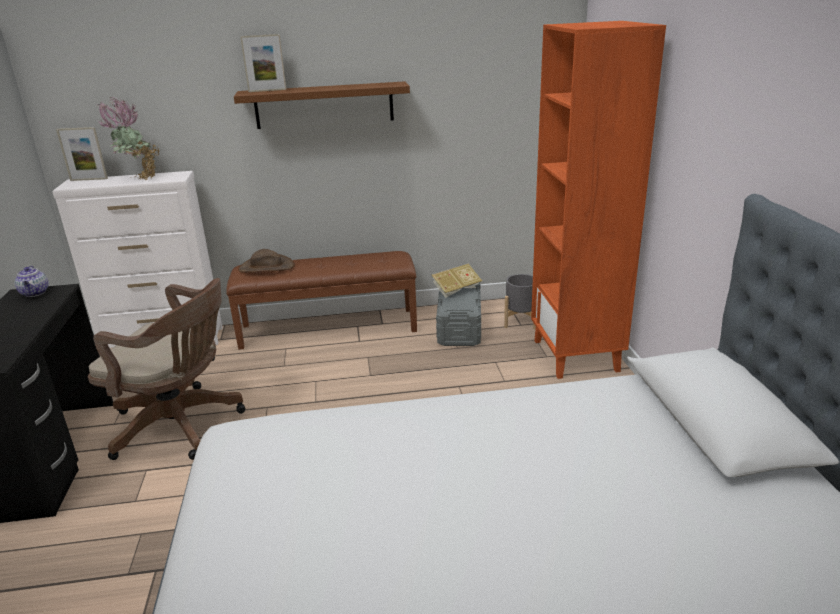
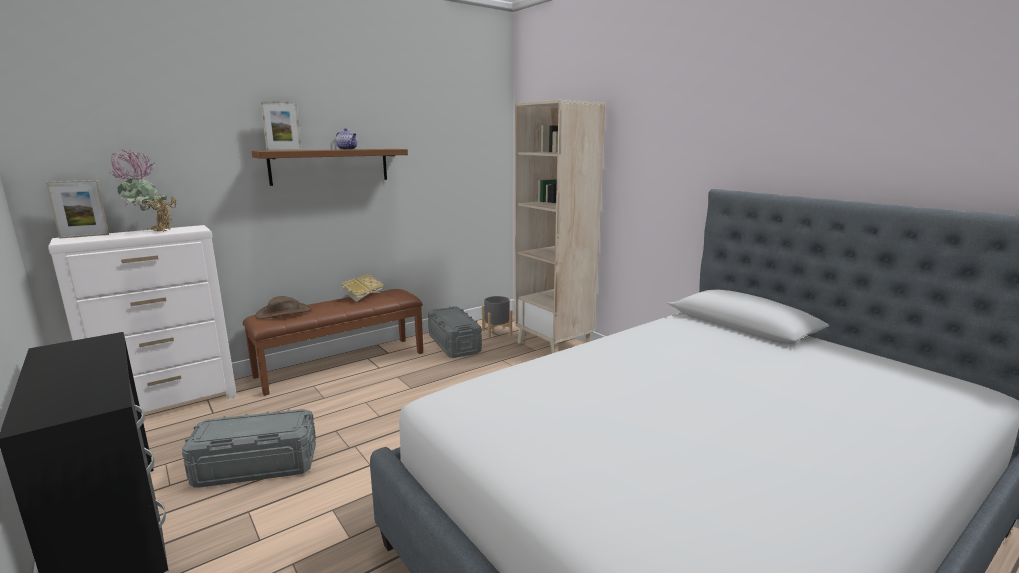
camera: 30 degrees left, 10 degrees down
teapot [14,266,49,297] -> teapot moved to [336,128,357,150]
brown office chair [88,278,245,460] -> grey storage box [182,409,316,488]
book [432,264,482,298] -> book moved to [340,274,385,302]
orange bookcase [531,21,666,379] -> beige bookcase [514,100,606,354]

